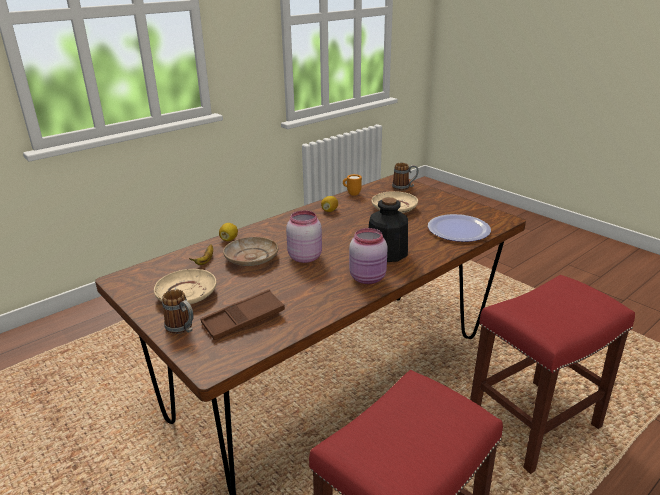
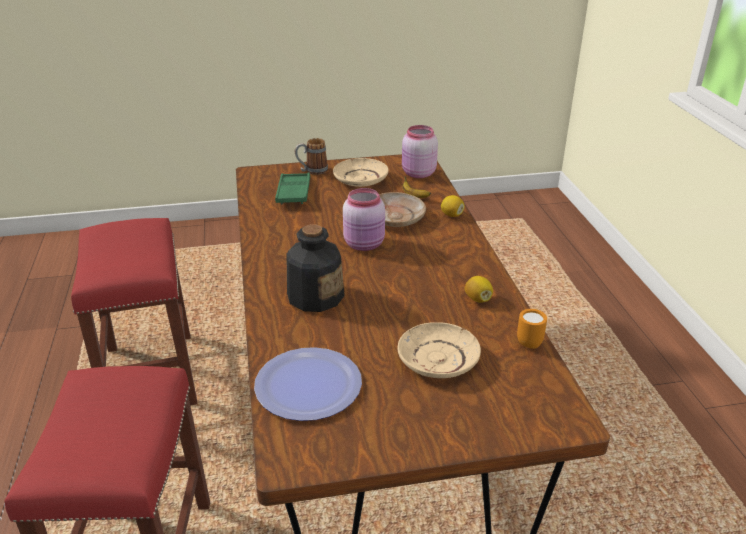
camera: 120 degrees right, 5 degrees up
brown tray [201,289,285,340] -> green tray [275,173,310,205]
pink jar [349,228,388,284] -> pink jar moved to [402,125,438,178]
mug [392,163,419,191] -> none

